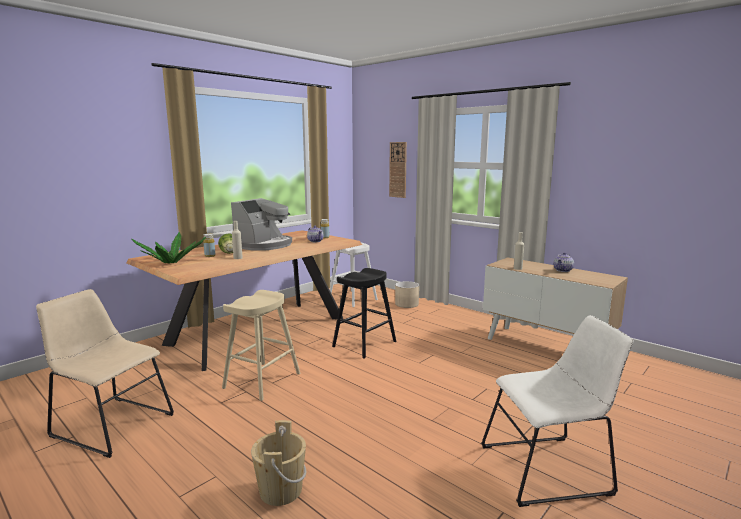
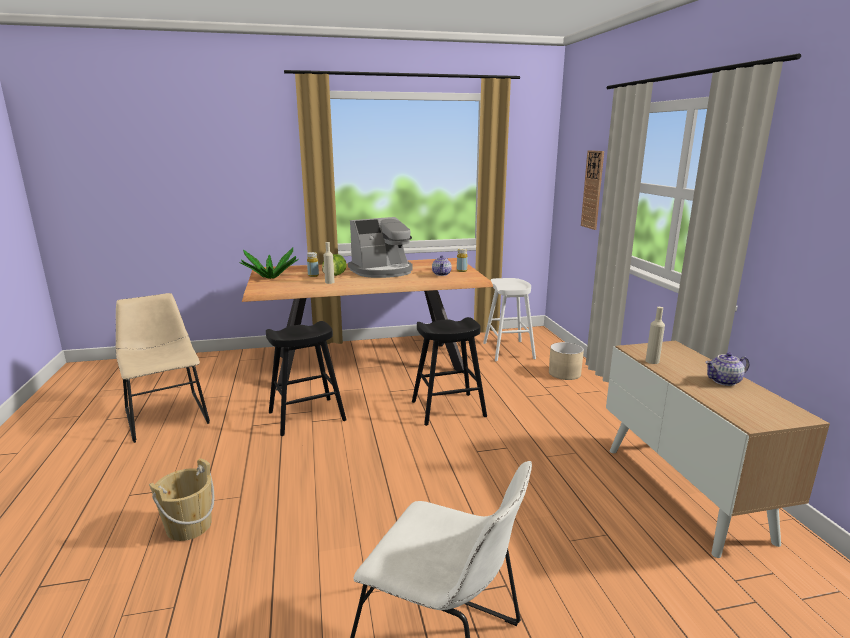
camera: 35 degrees right, 5 degrees up
beige stool [222,290,300,401] -> black stool [266,321,346,436]

